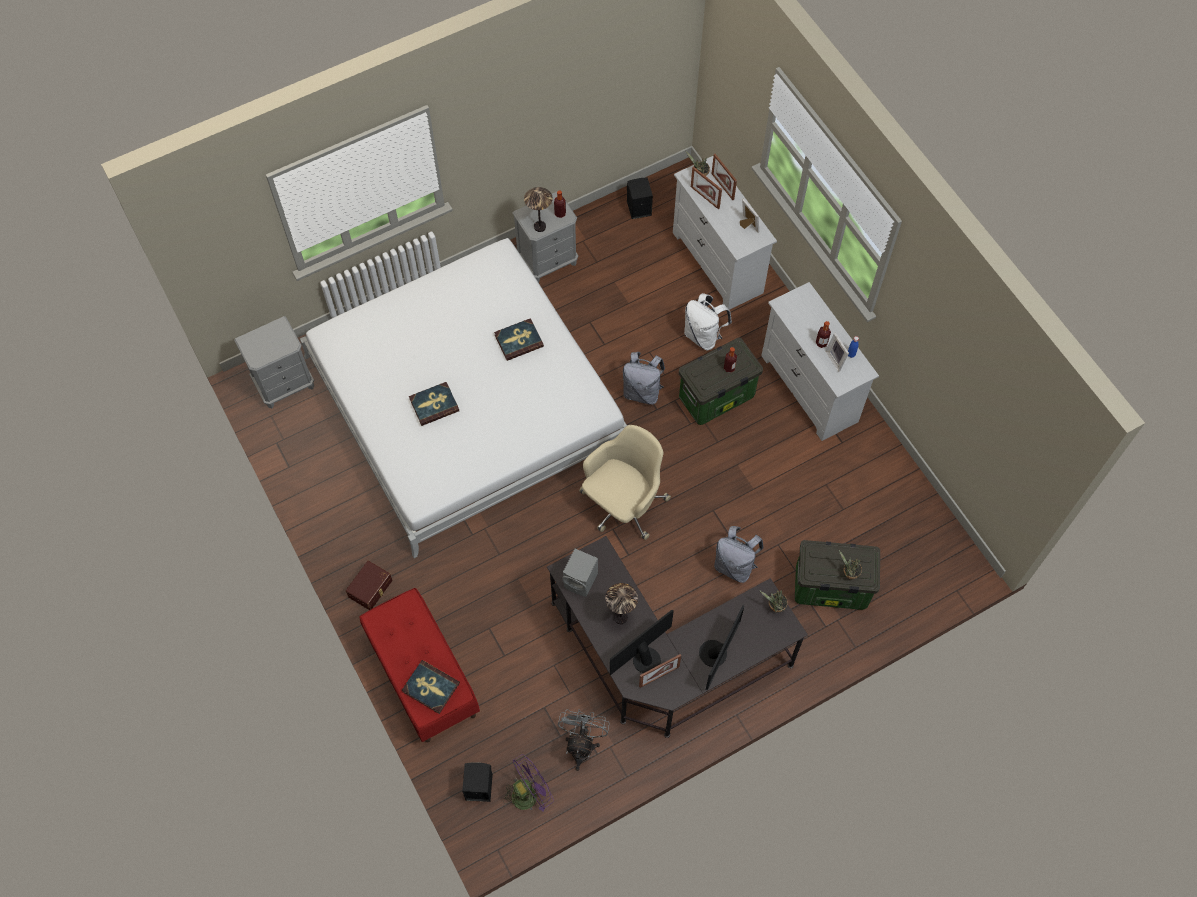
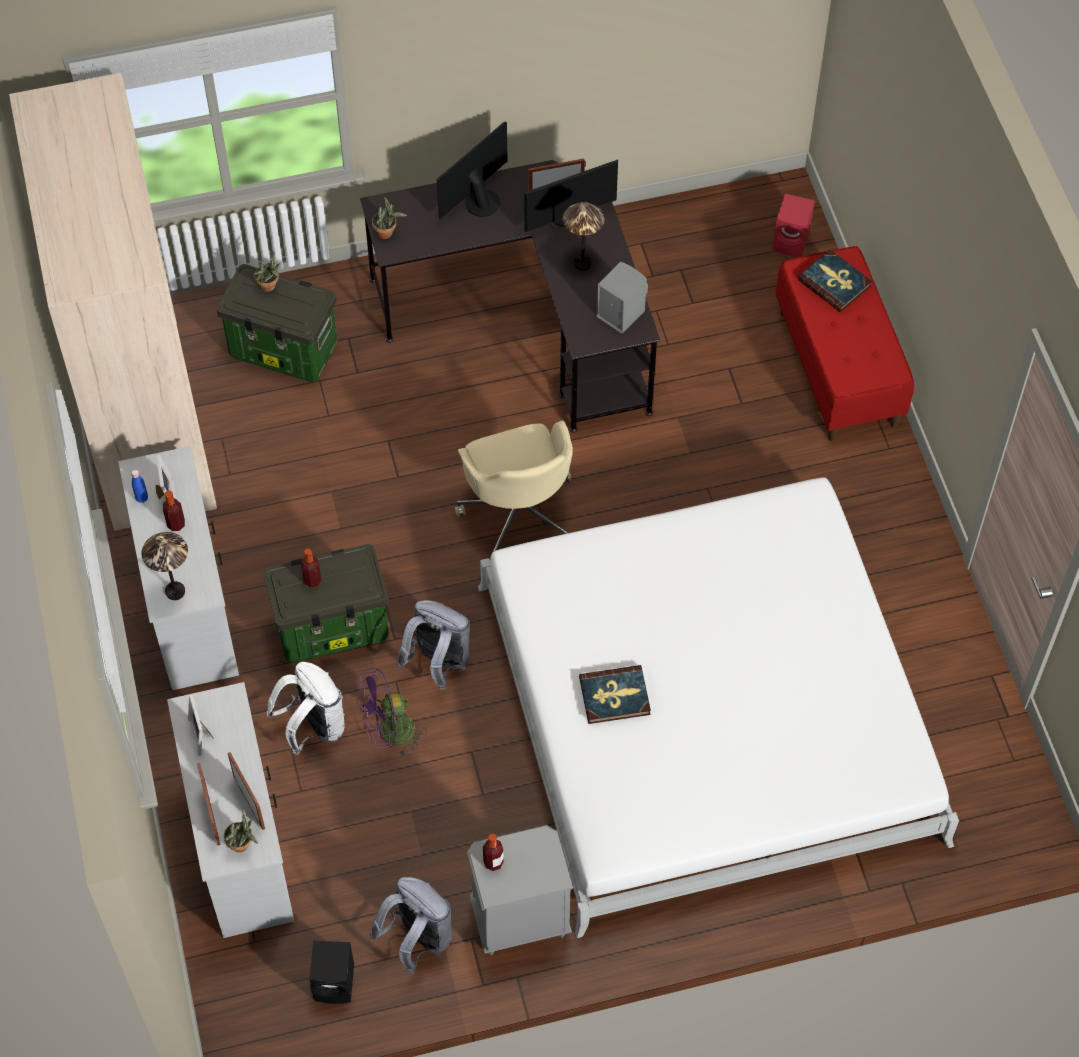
camera: 165 degrees left, 5 degrees down
grey nightstand [234,316,314,409] -> none
brown storage box [346,561,393,610] -> none
book [409,382,459,426] -> none
black speaker [462,762,493,802] -> red speaker [772,194,815,257]
purple fan [503,754,554,811] -> purple fan moved to [358,669,427,757]
table lamp [524,187,553,232] -> table lamp moved to [141,532,188,600]
grey fan [558,709,610,771] -> none
beige office chair [579,425,671,540] -> beige office chair turned 75 degrees counterclockwise [455,420,573,558]
grey backpack [714,526,764,583] -> grey backpack moved to [370,877,452,974]
none -> beige wardrobe [9,73,217,531]

